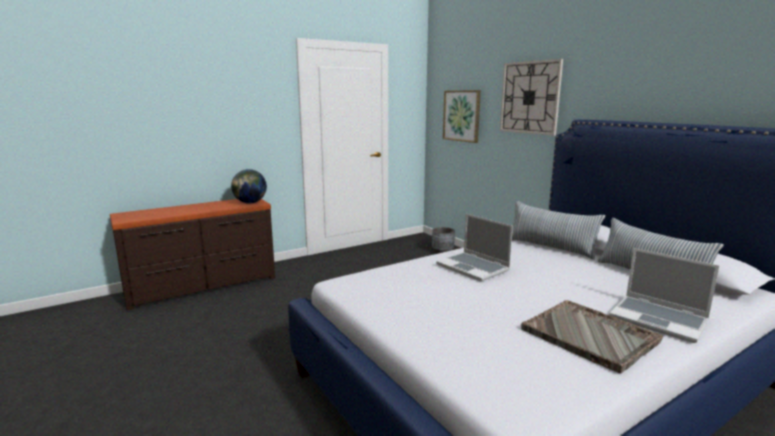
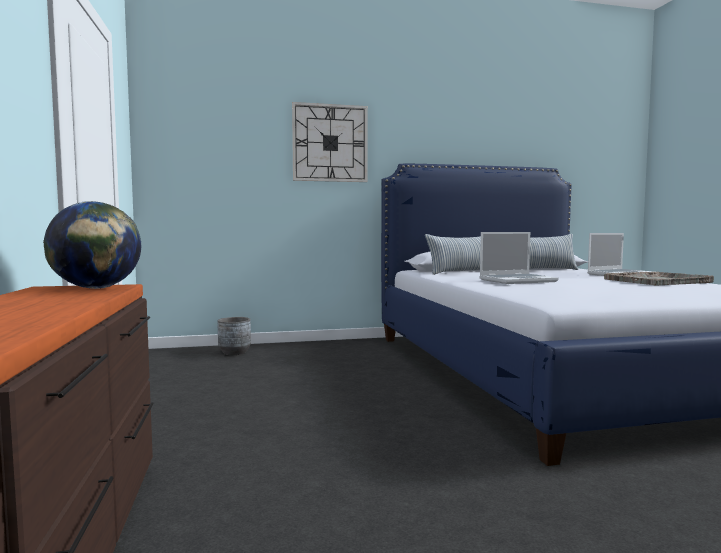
camera: 70 degrees left, 10 degrees down
picture [443,90,481,143] -> none

